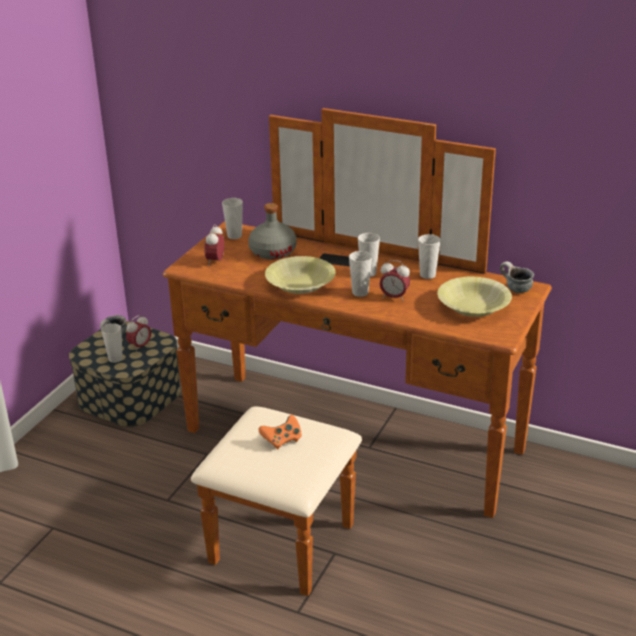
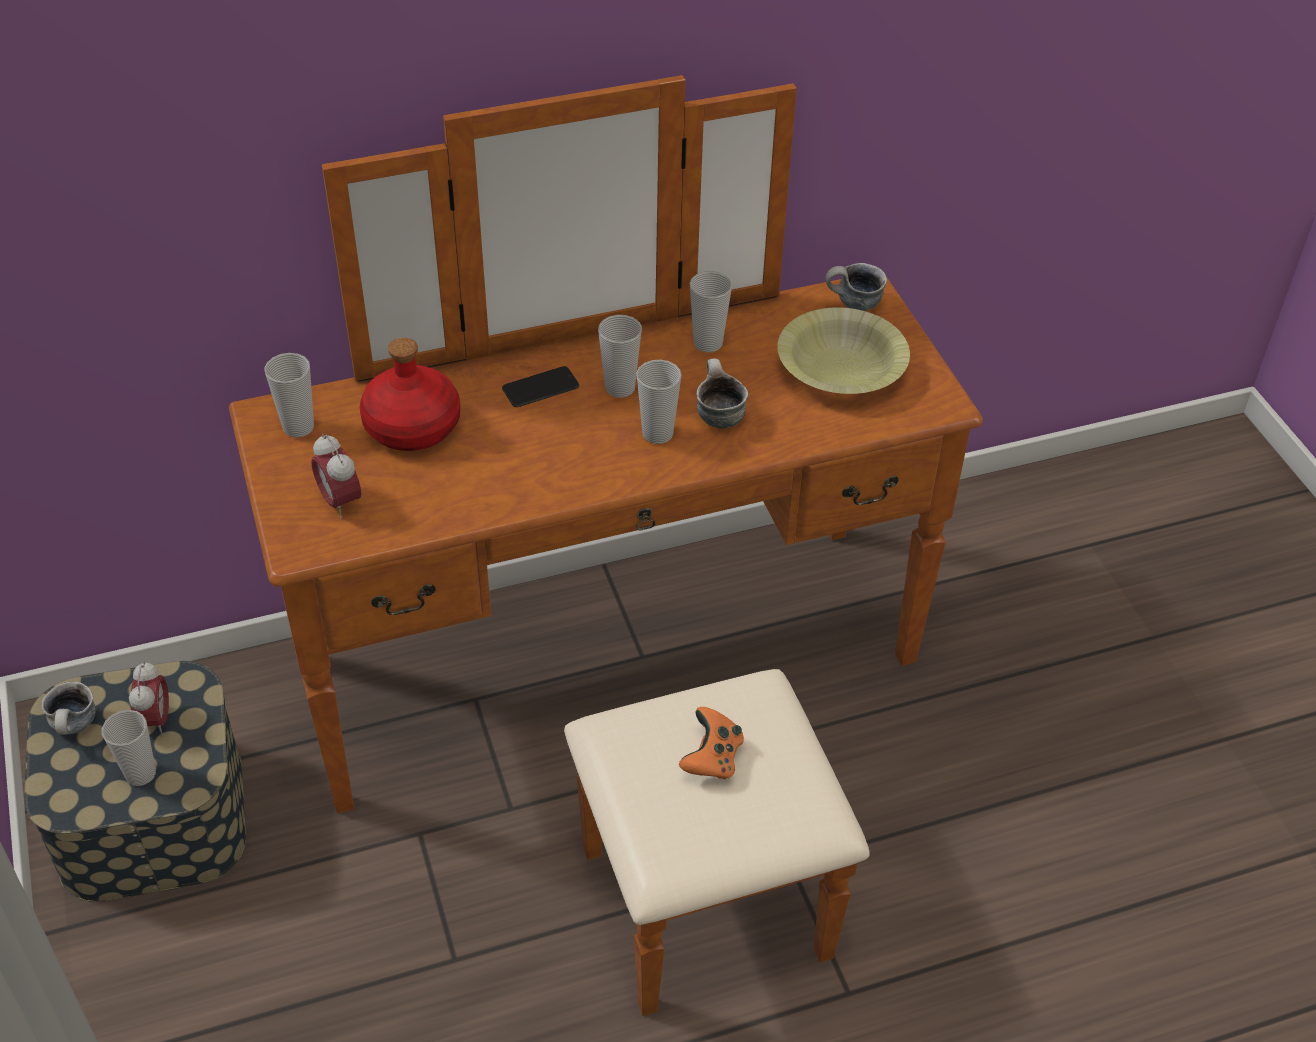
camera: 45 degrees left, 15 degrees up
grey bottle [248,203,297,260] -> red bottle [360,338,460,451]
yellow bowl [265,256,336,294] -> none
alarm clock [379,260,410,302] -> mug [696,359,748,428]

